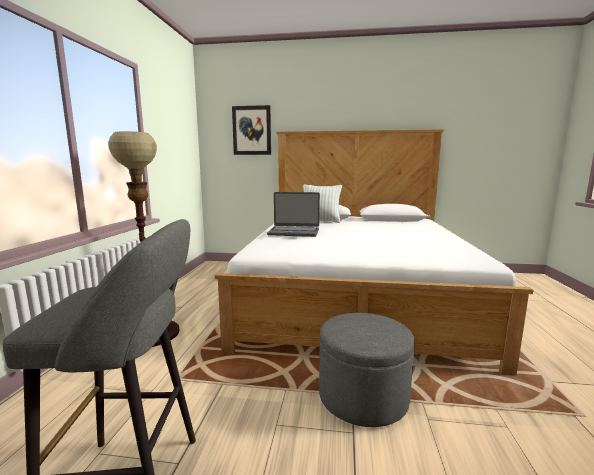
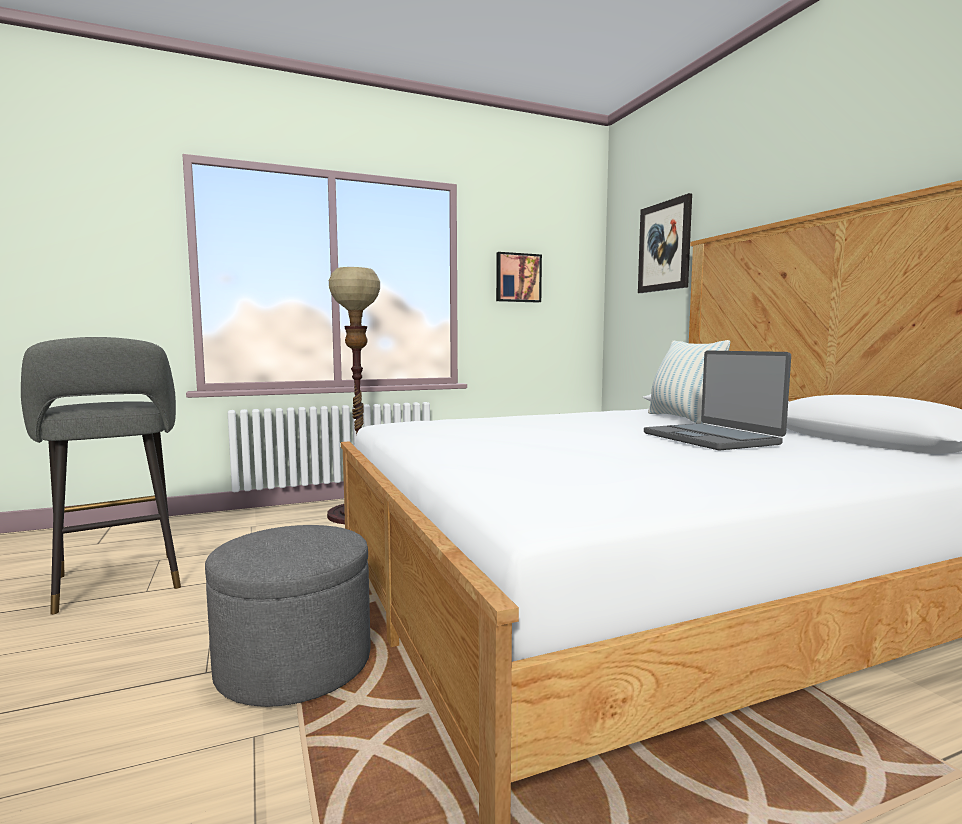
camera: 60 degrees right, 5 degrees down
laptop [267,192,320,237] -> laptop moved to [644,350,791,450]
none -> picture [496,252,542,303]

